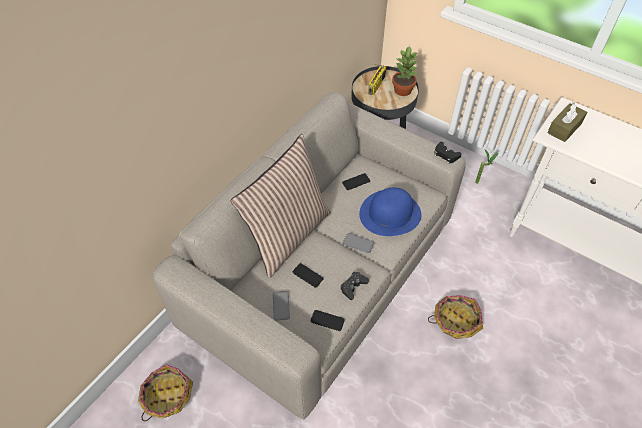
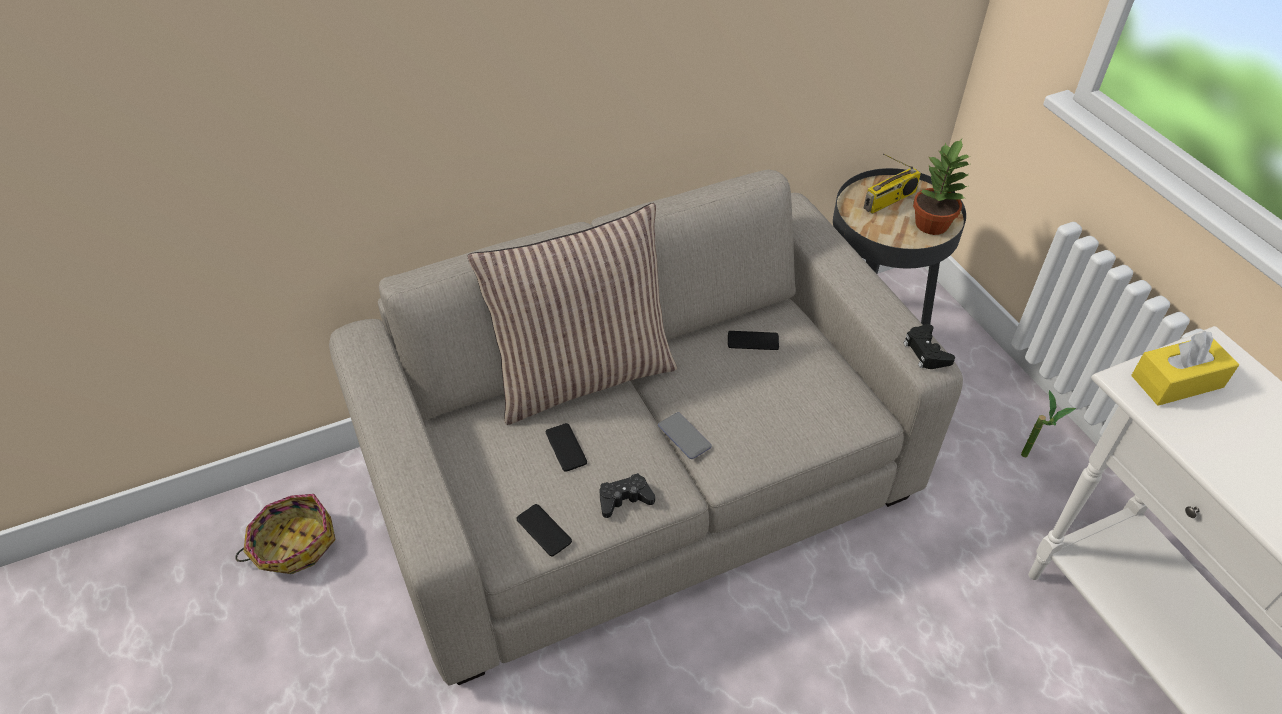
camera: 30 degrees right, 5 degrees down
phone [273,291,290,320] -> none
blue hat [359,188,421,236] -> none
basket [428,295,483,339] -> none
brown tissue box [547,102,588,142] -> yellow tissue box [1131,331,1239,406]

